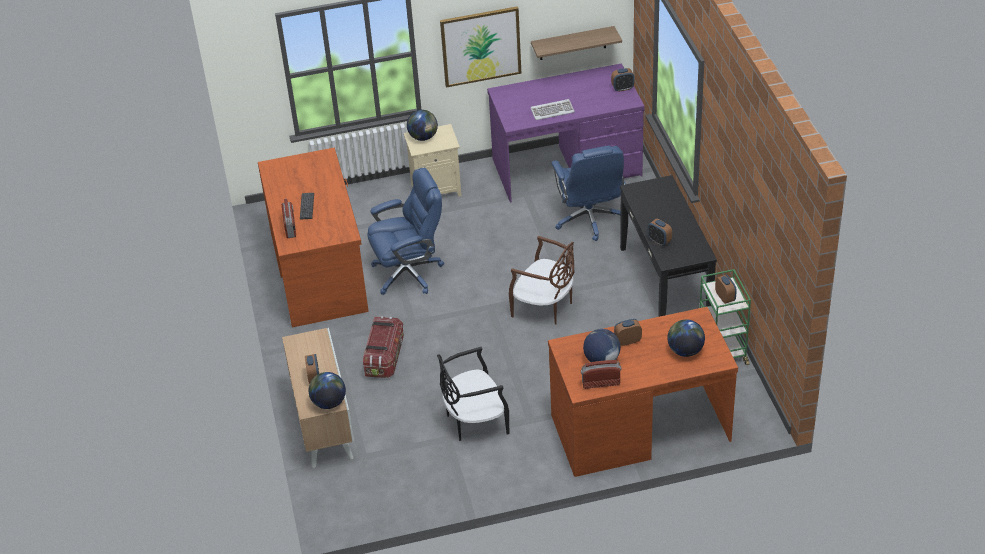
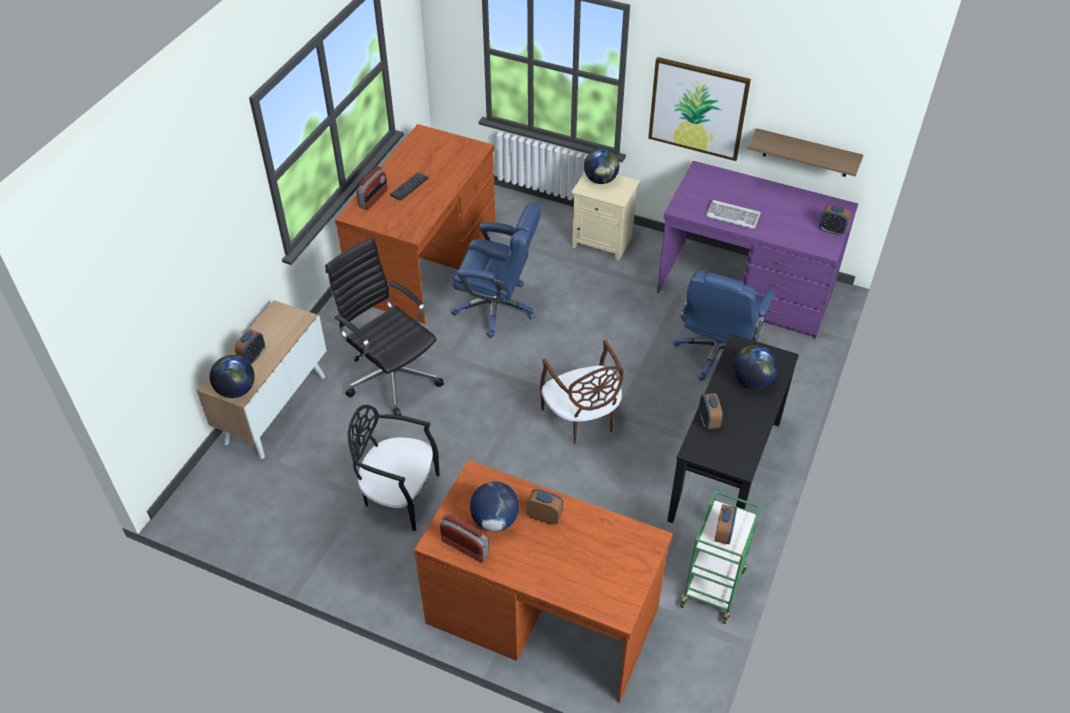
camera: 35 degrees right, 5 degrees up
storage box [363,316,404,378] -> black office chair [325,237,444,415]
globe [667,319,705,357] -> globe moved to [733,345,778,389]

